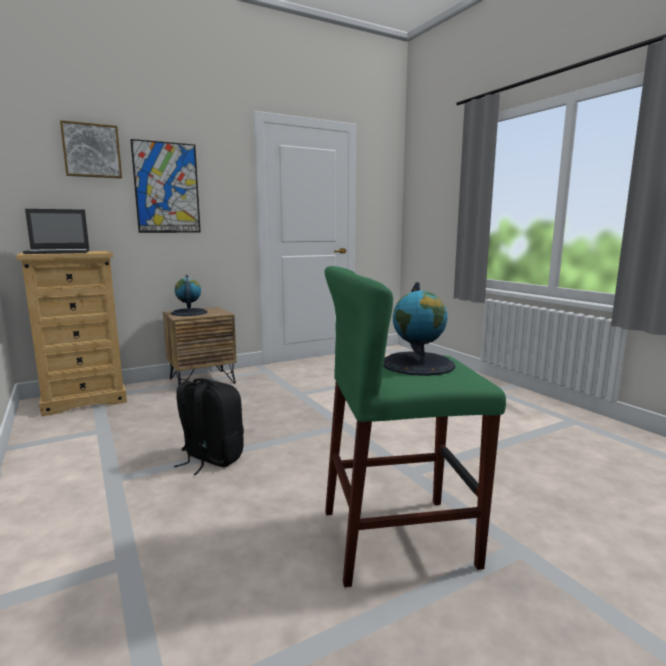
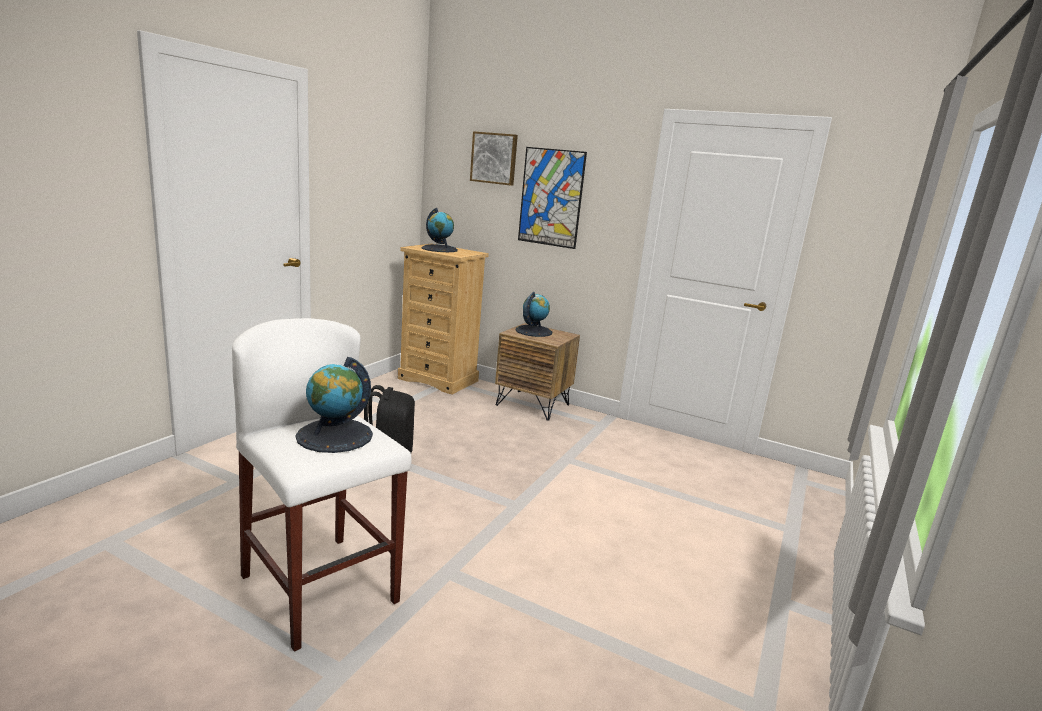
camera: 55 degrees right, 5 degrees up
laptop [23,209,89,254] -> globe [422,208,458,252]
green stool [324,266,506,587] -> white stool [232,318,412,652]

